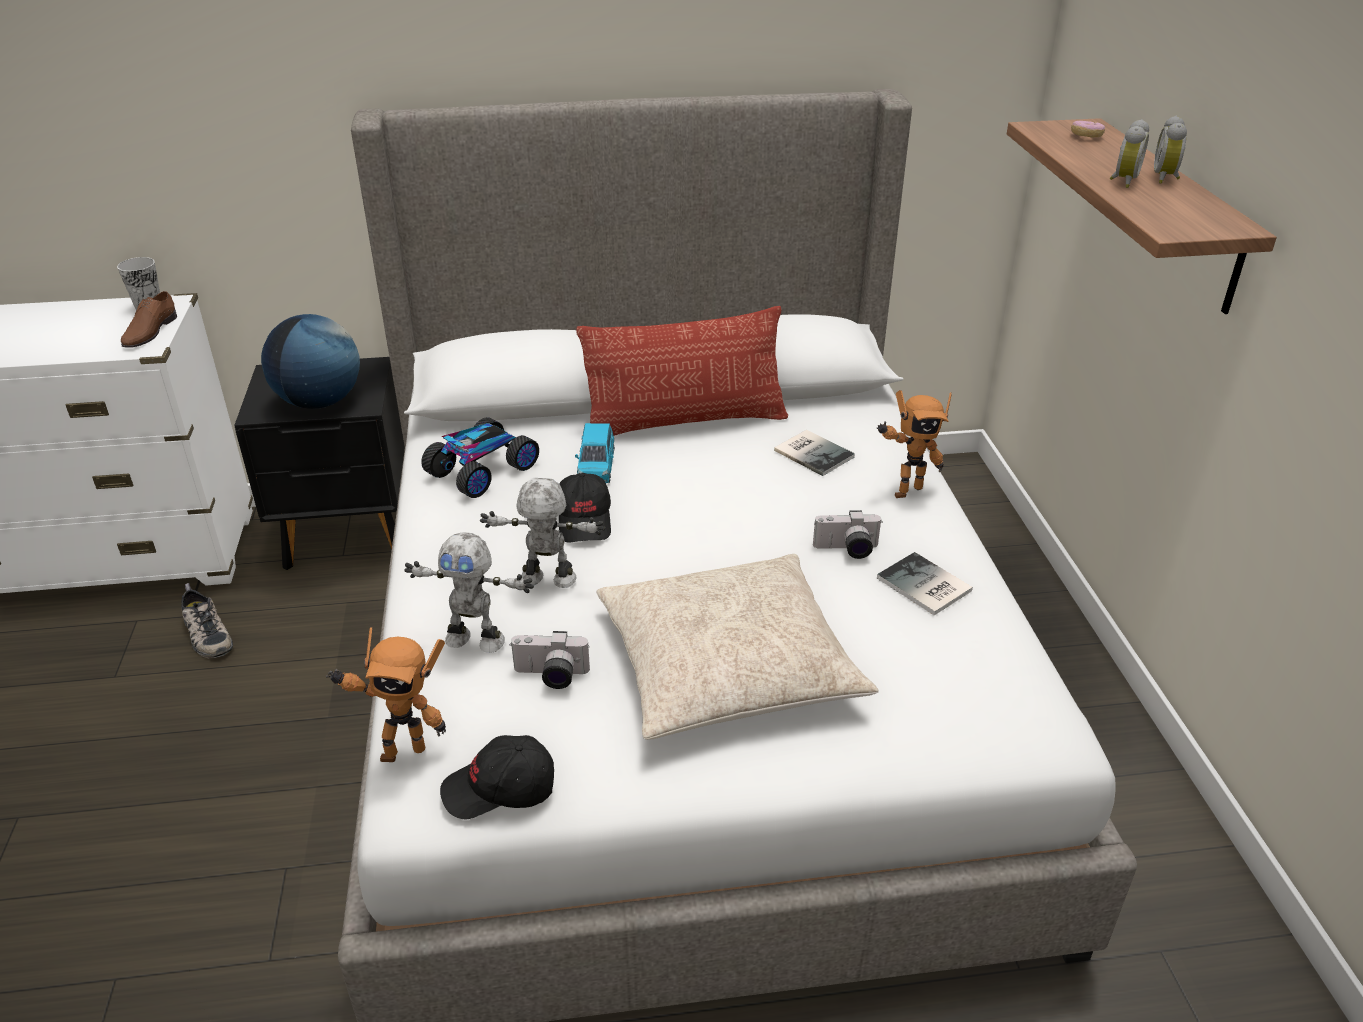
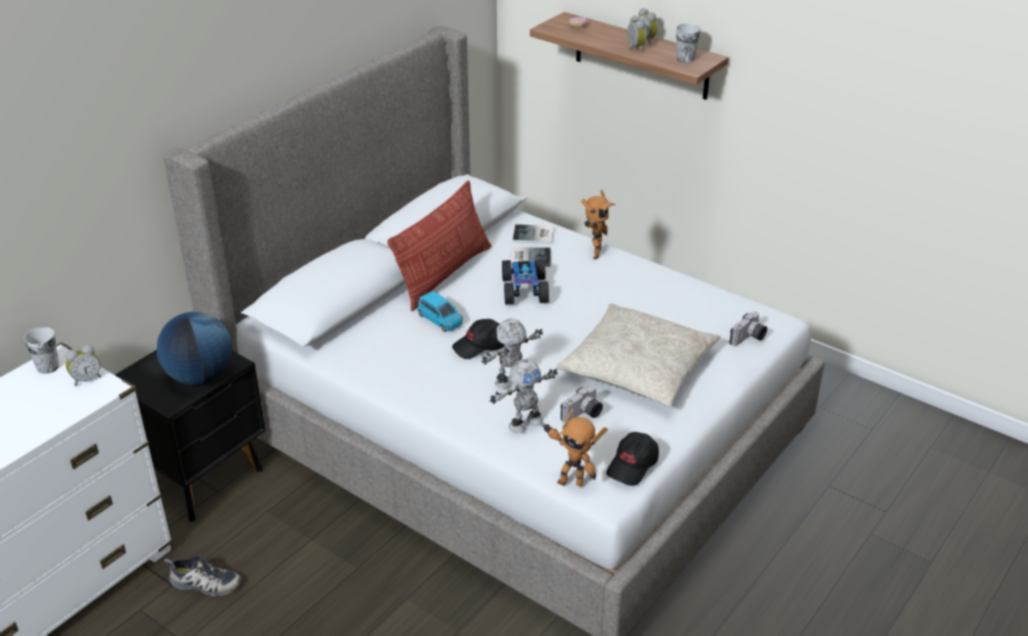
camera: 45 degrees left, 0 degrees up
brown shoe [121,291,177,348] -> alarm clock [65,344,101,386]
toy robot [326,627,446,762] -> toy robot turned 75 degrees clockwise [542,408,608,487]
toy car [421,417,539,498] -> toy car moved to [502,259,549,304]
black cap [559,473,611,543] -> black cap turned 120 degrees clockwise [452,319,505,359]
camera [813,510,883,559] -> camera moved to [730,312,767,346]
book [877,552,973,615] -> book moved to [513,224,554,244]
none -> cup [676,24,700,63]

